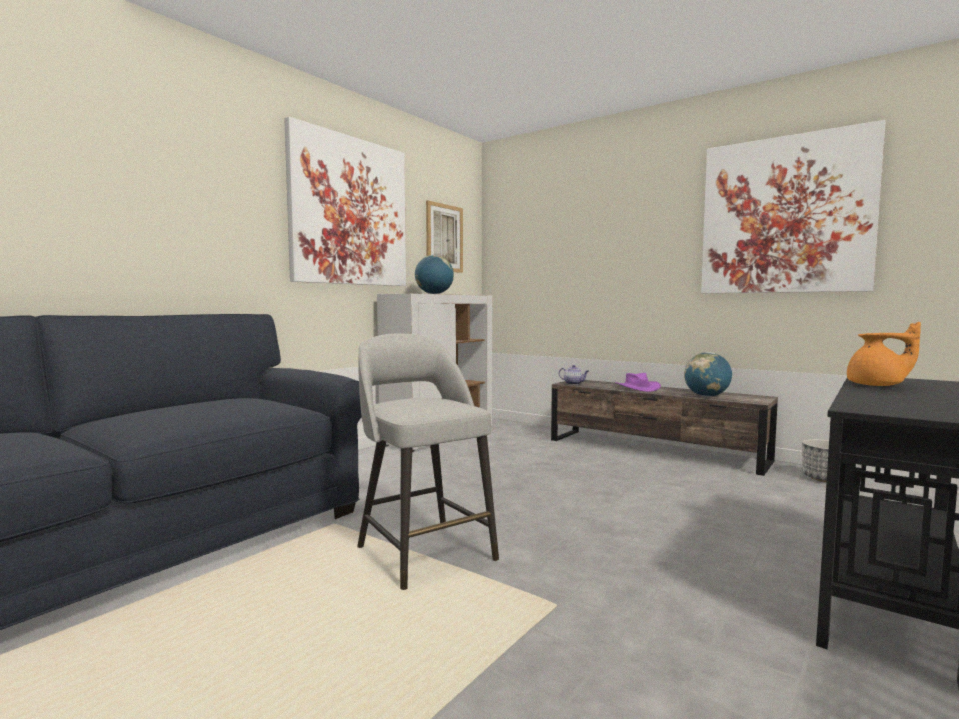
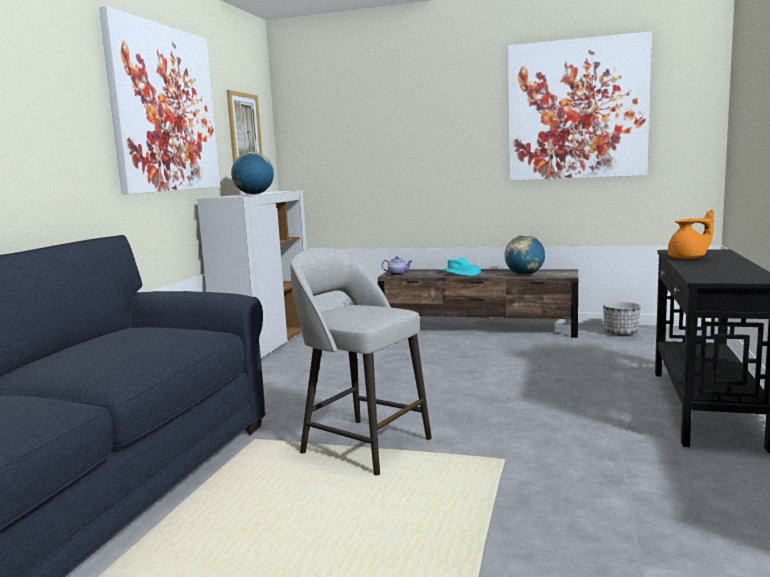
camera: 20 degrees left, 5 degrees up
purple hat [615,373,661,392] -> turquoise hat [438,258,481,276]

